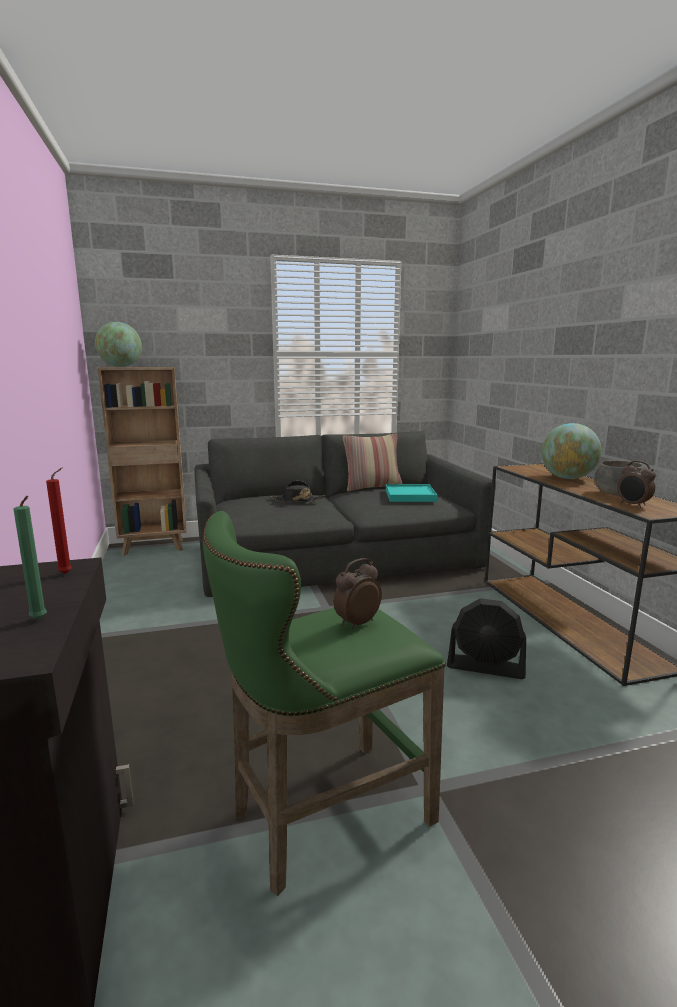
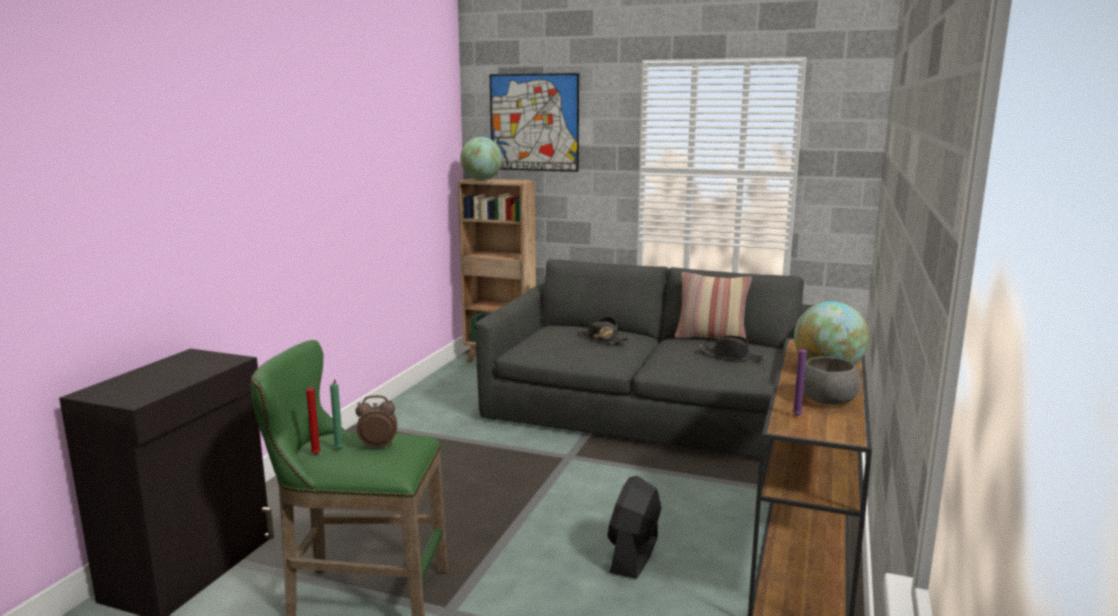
camera: 35 degrees right, 0 degrees up
green candle [13,496,47,619] -> green candle moved to [330,380,344,449]
red candle [46,468,72,574] -> red candle moved to [306,381,321,454]
turquoise tray [386,484,437,502] -> black hat [699,335,765,361]
black fan [447,598,526,679] -> black fan turned 60 degrees clockwise [607,476,661,579]
alarm clock [617,461,656,508] -> purple candle [792,343,811,416]
none -> picture [490,73,579,172]

